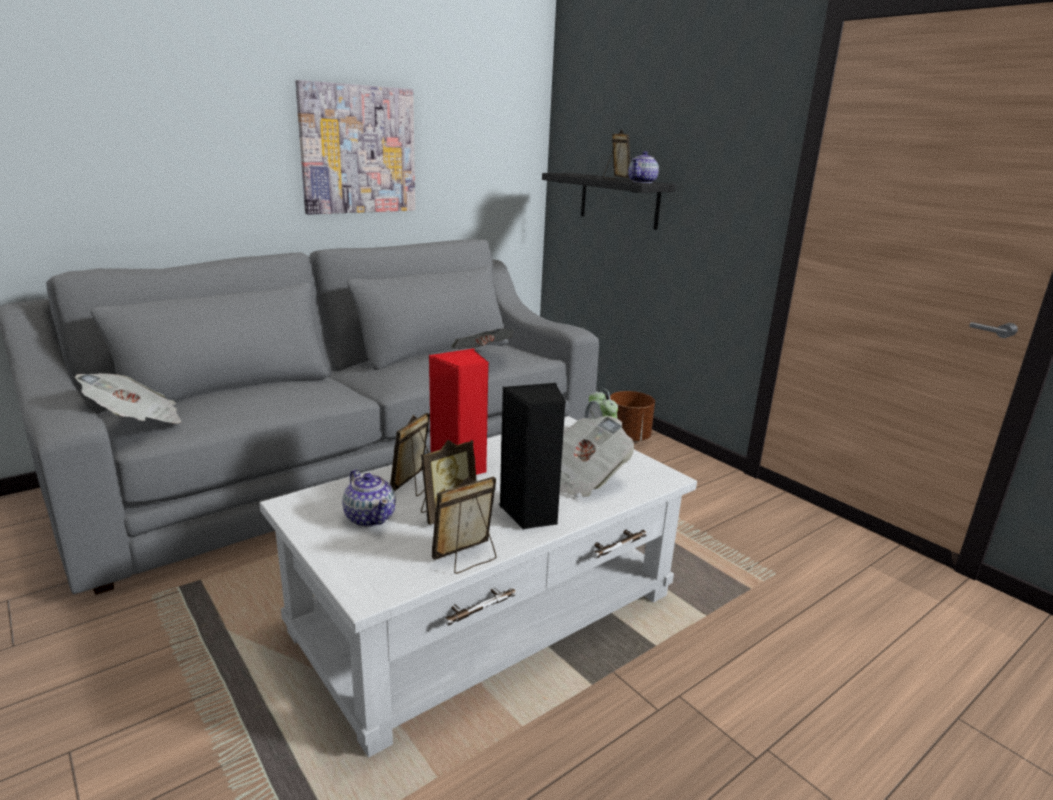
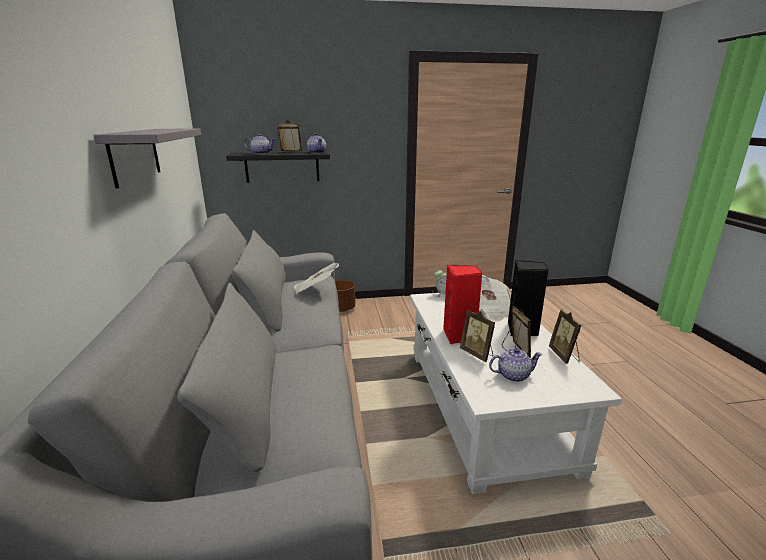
camera: 60 degrees left, 0 degrees up
newspaper [75,373,181,423] -> none
picture [295,80,415,215] -> grey shelf [93,128,201,189]
none -> teapot [244,134,275,154]

